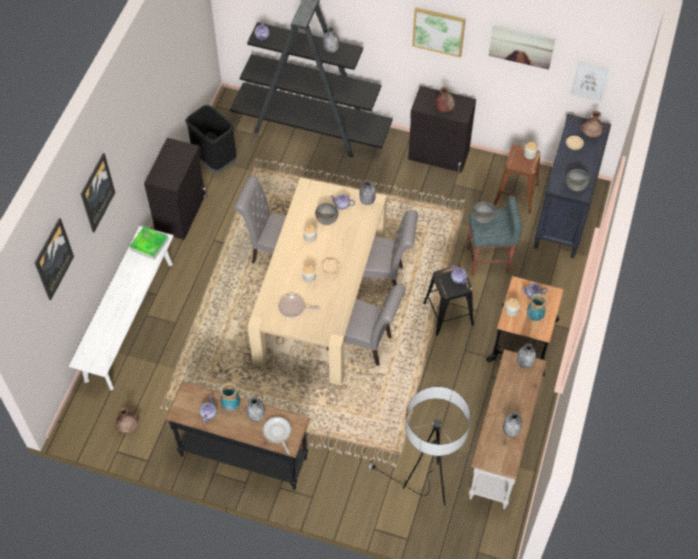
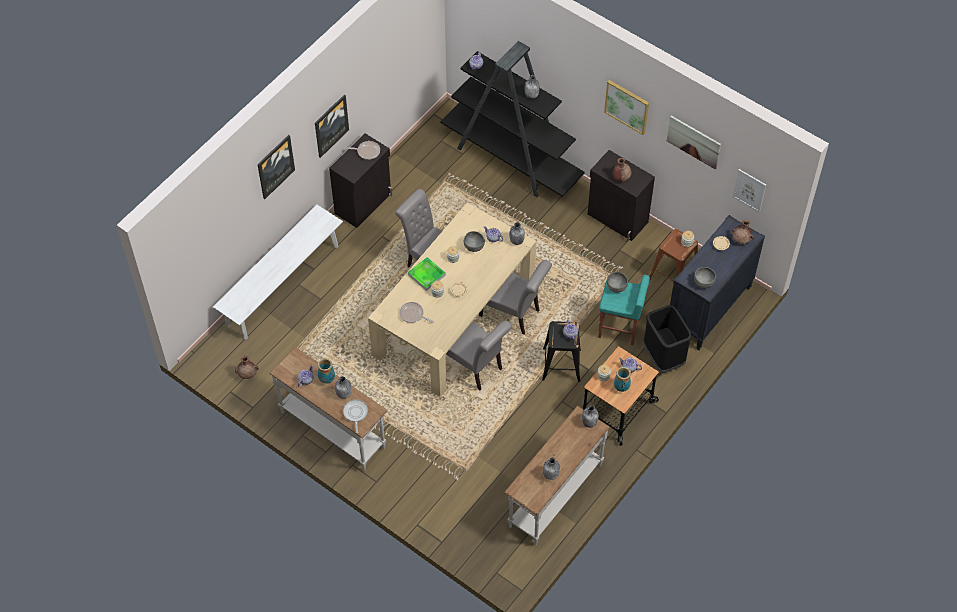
camera: 20 degrees right, 0 degrees up
picture [35,218,74,300] -> picture moved to [315,95,349,158]
tray [130,226,169,260] -> tray moved to [408,257,446,291]
black console table [165,381,310,490] -> white console table [269,347,388,471]
black trash can [185,105,237,173] -> black trash can moved to [644,305,692,373]
floor lamp [367,386,471,506] -> none
grey stool [467,196,522,276] -> turquoise stool [598,275,650,345]
none -> frying pan [345,141,380,160]

